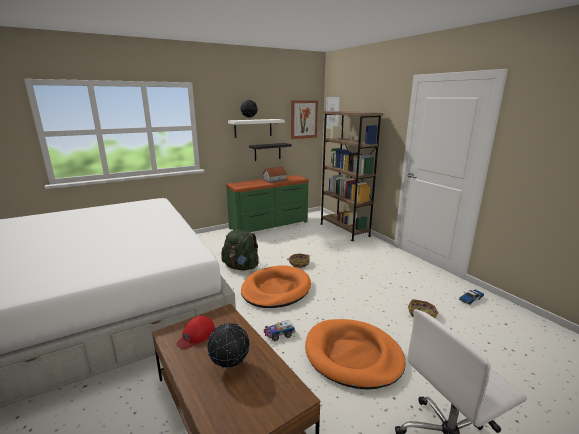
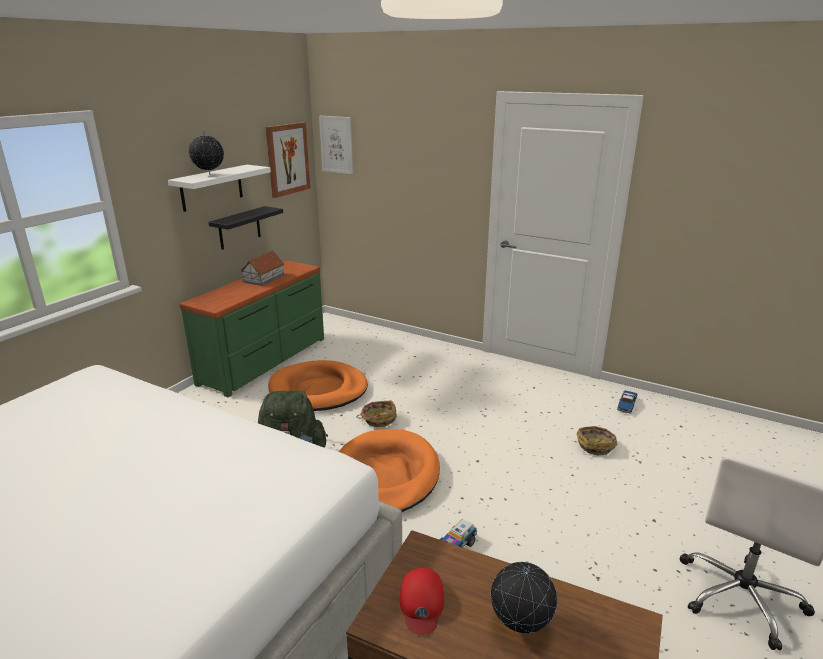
camera: 30 degrees left, 5 degrees up
orange dog bed [305,319,406,390] -> orange dog bed moved to [268,360,368,411]
brown bookcase [321,111,383,241] -> none

